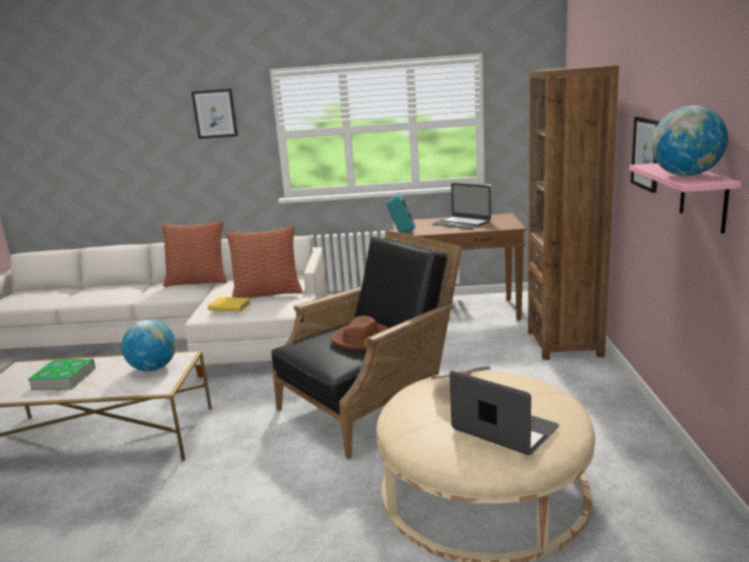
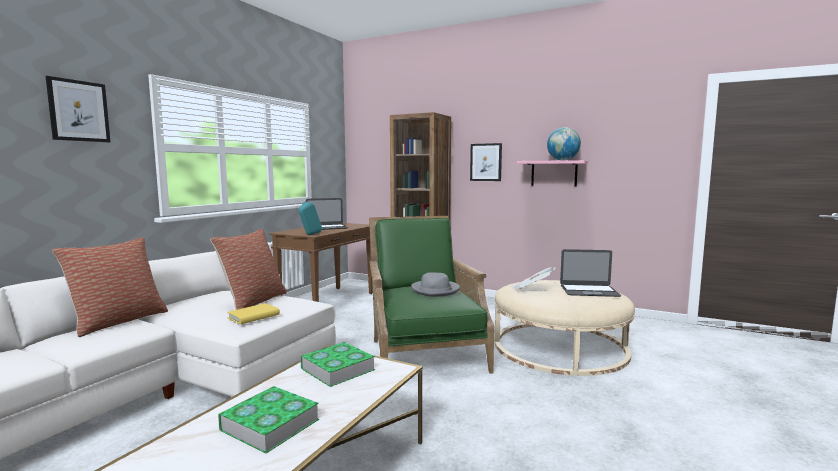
camera: 65 degrees left, 10 degrees down
globe [121,320,176,371] -> book [300,342,375,387]
black armchair [271,230,462,460] -> green armchair [369,216,494,374]
brown hat [330,316,389,351] -> grey hat [411,272,460,297]
laptop [450,371,559,455] -> laptop turned 150 degrees counterclockwise [560,249,621,297]

